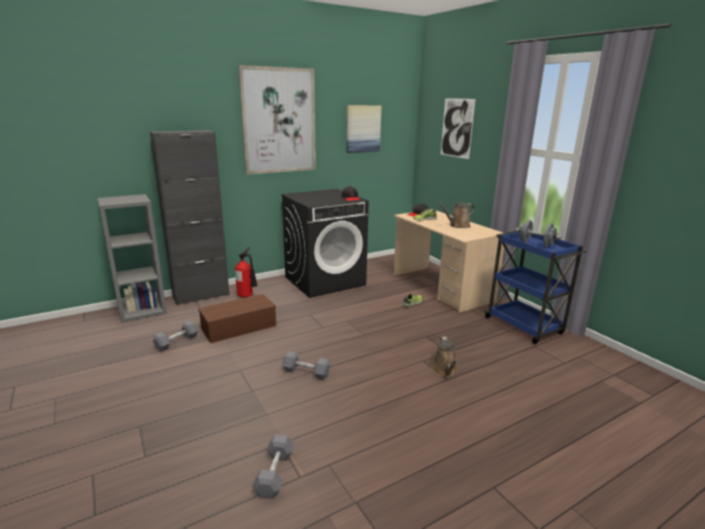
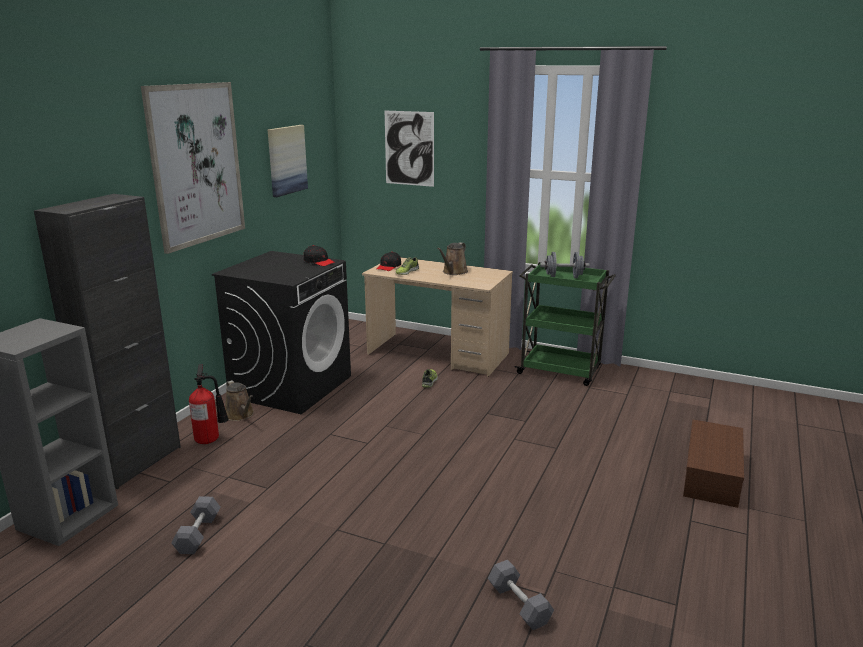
camera: 35 degrees left, 0 degrees up
brown storage box [198,294,276,343] -> brown storage box moved to [683,419,744,508]
grey dumbbell [282,351,330,380] -> none
brown watering can [431,337,458,377] -> brown watering can moved to [225,380,254,421]
blue cart [484,231,587,344] -> green cart [515,262,616,386]

